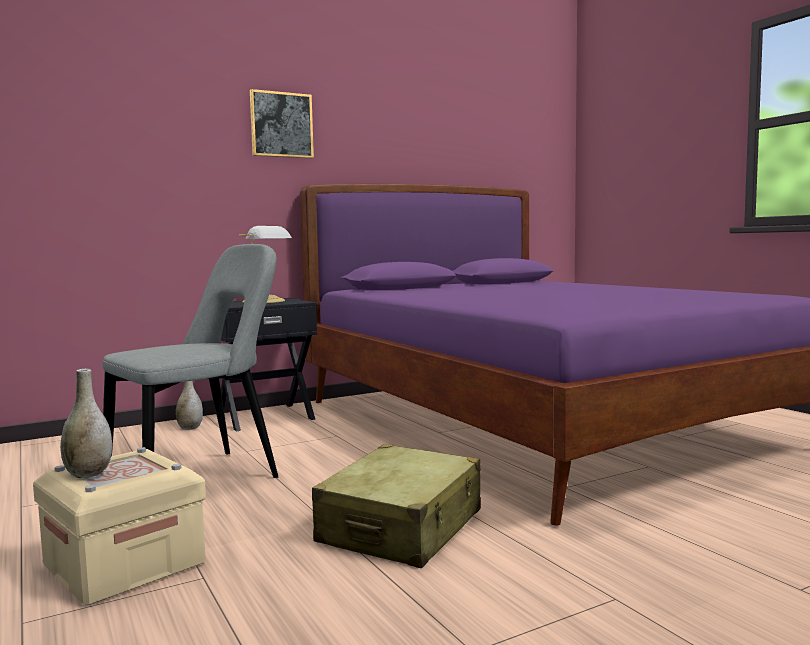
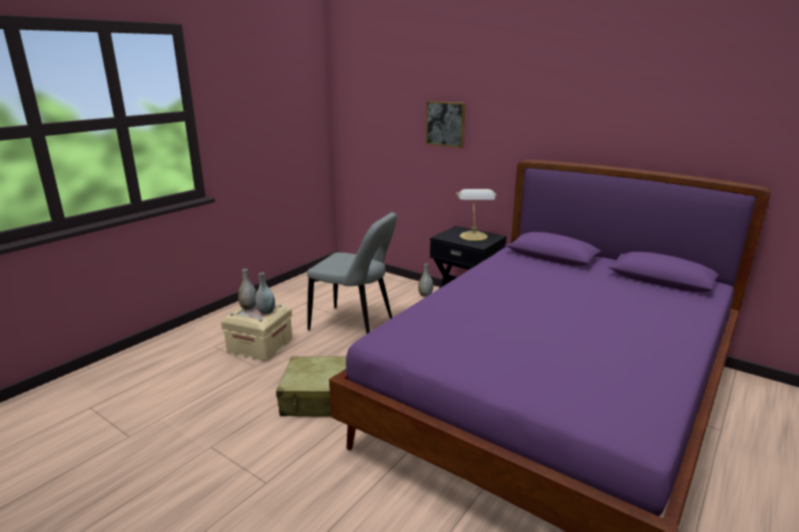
camera: 65 degrees right, 15 degrees up
picture [250,89,314,158] -> picture moved to [426,101,465,148]
none -> grey vase [255,272,275,314]

